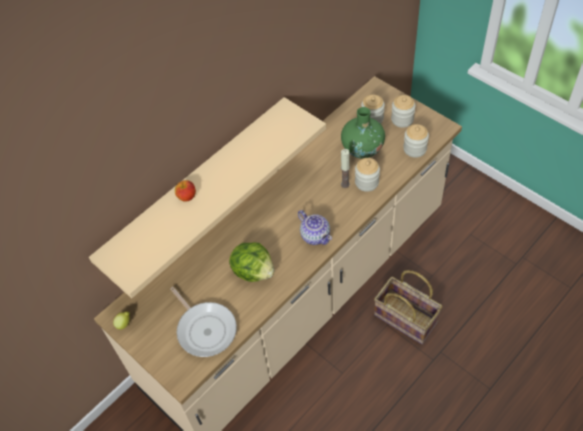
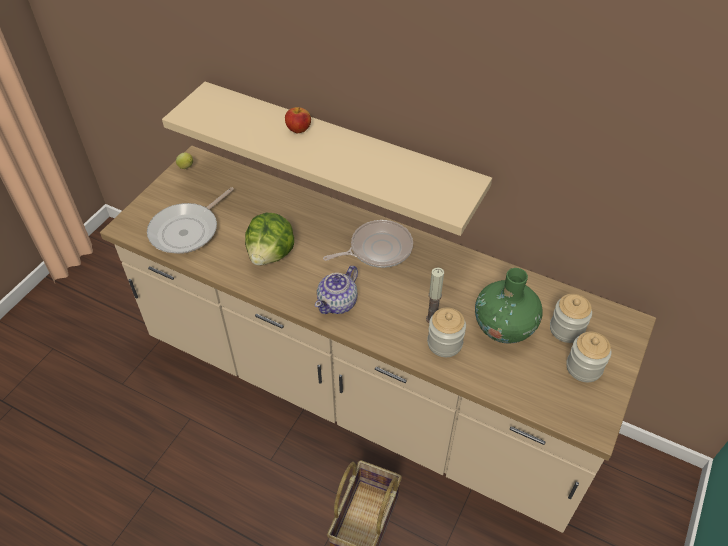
camera: 70 degrees right, 5 degrees down
jar [403,124,429,158] -> none
none -> frying pan [323,220,413,268]

